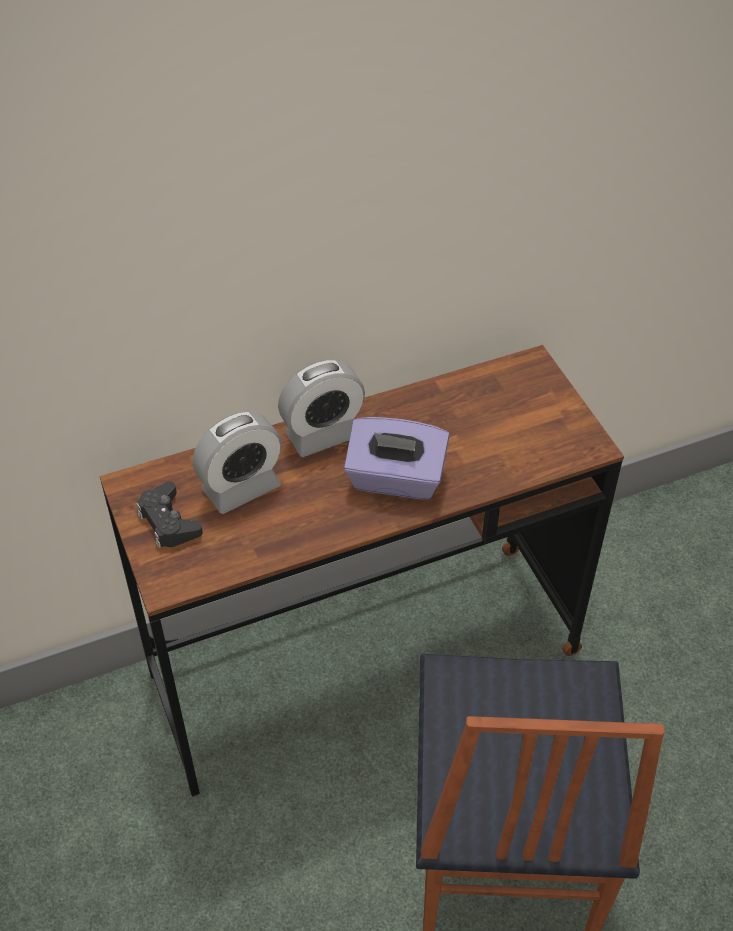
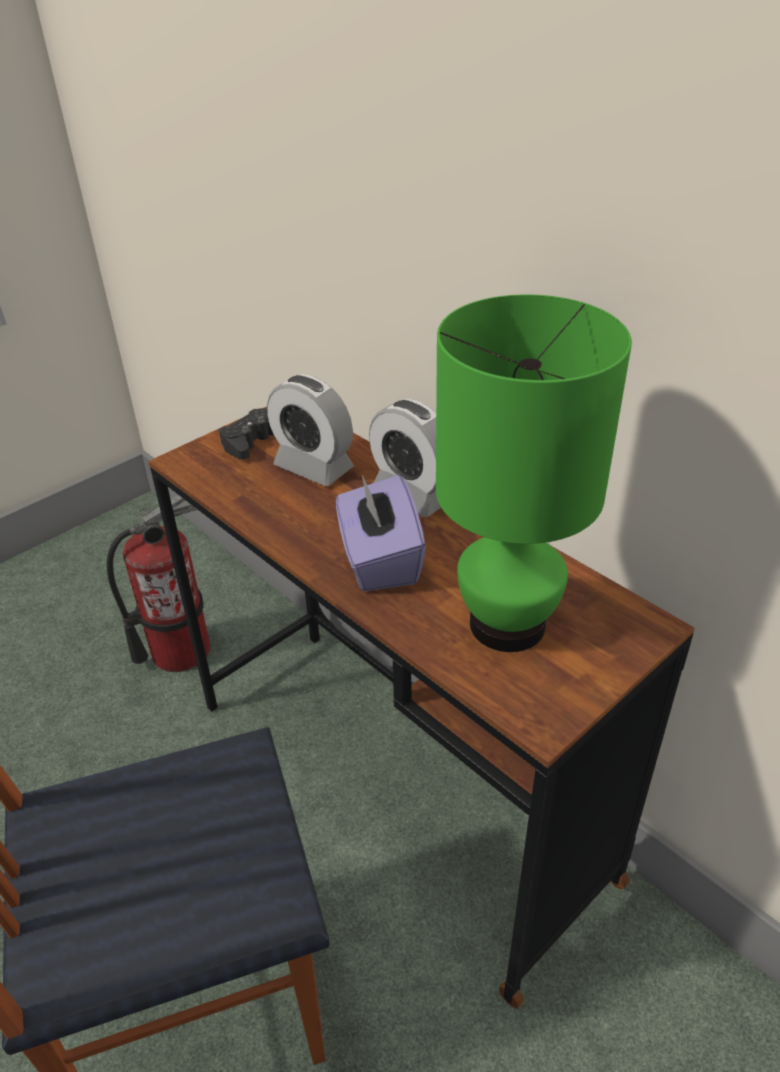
camera: 70 degrees right, 10 degrees down
none -> fire extinguisher [107,495,210,672]
none -> green table lamp [436,294,632,652]

